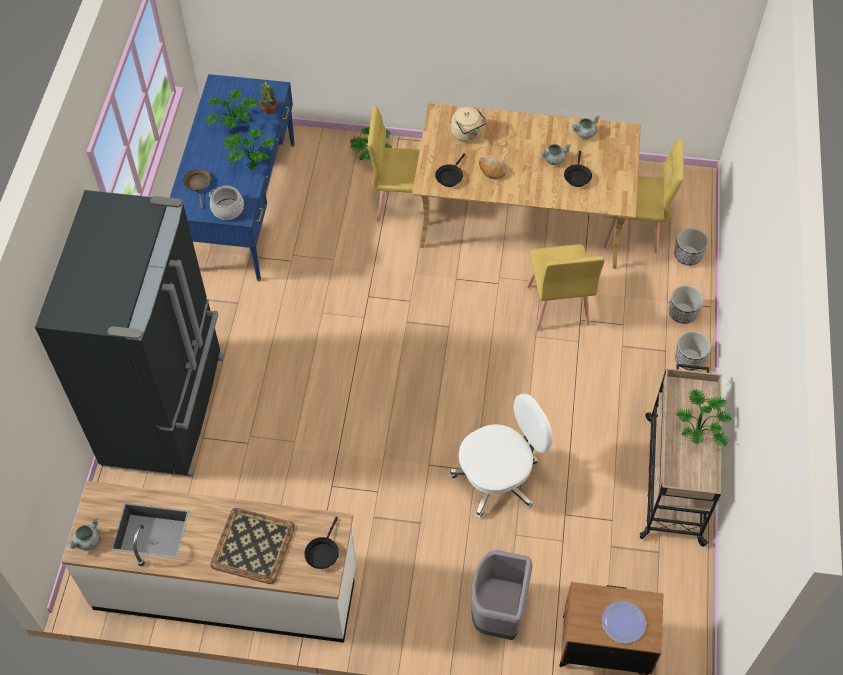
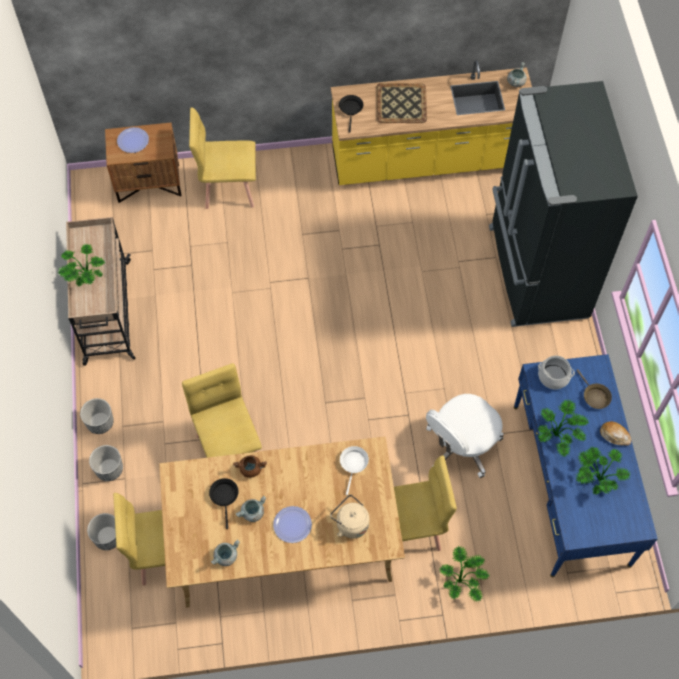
camera: 165 degrees right, 5 degrees up
white counter [62,481,356,643] -> yellow counter [331,60,532,185]
potted plant [260,81,277,114] -> none
black frying pan [435,153,465,187] -> white frying pan [340,446,369,495]
white office chair [450,393,553,518] -> white office chair moved to [426,394,504,478]
grey trash can [472,550,533,640] -> yellow chair [189,108,256,209]
bread [479,157,506,179] -> bread moved to [600,421,631,446]
none -> brown cooking pot [233,455,267,478]
none -> plate [273,506,312,543]

